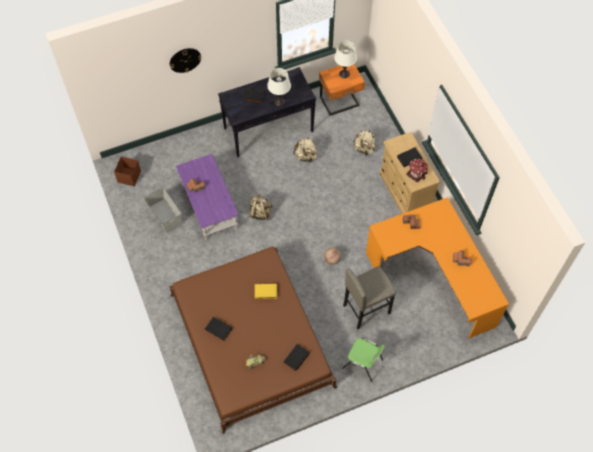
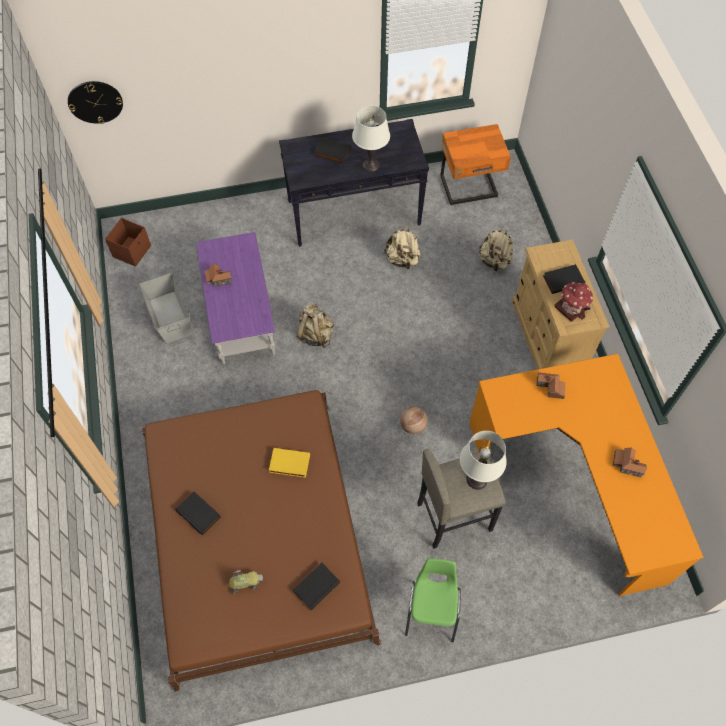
camera: 10 degrees right, 0 degrees up
wall clock [170,48,201,73] -> wall clock moved to [68,81,123,124]
white table lamp [334,41,357,78] -> white table lamp moved to [460,431,507,490]
green chair [342,338,385,382] -> green chair turned 120 degrees counterclockwise [405,558,461,642]

